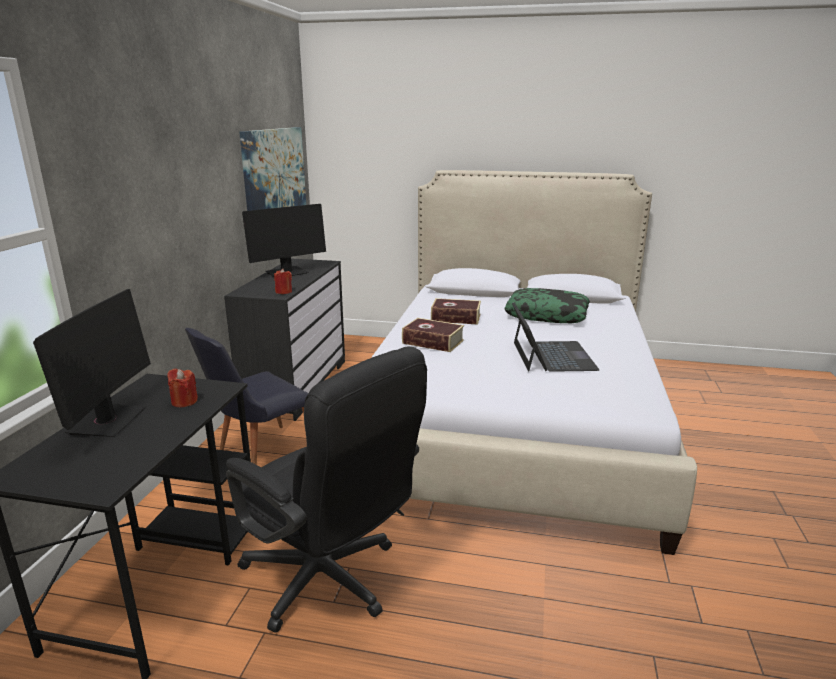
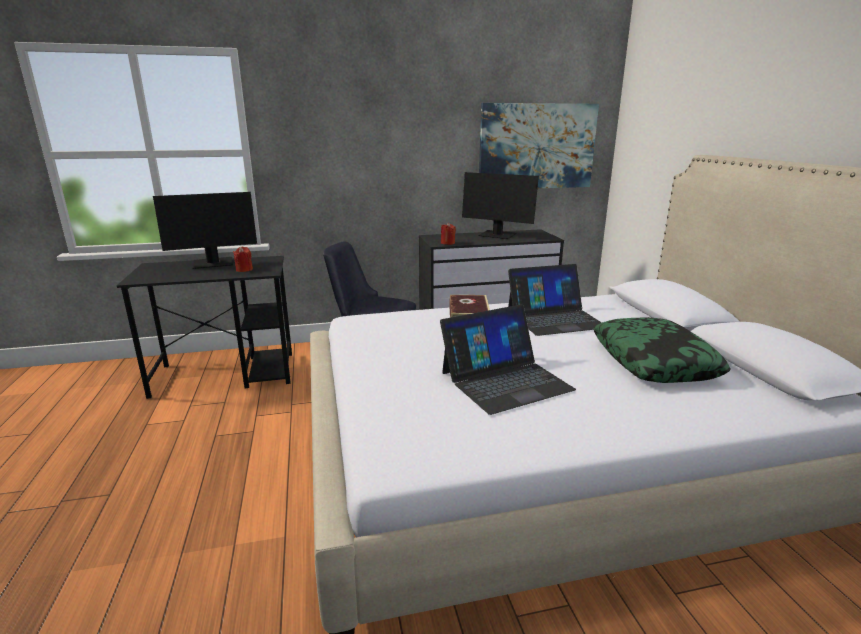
camera: 65 degrees right, 0 degrees up
black office chair [226,346,427,633] -> none
book [431,298,481,324] -> laptop [508,264,602,336]

